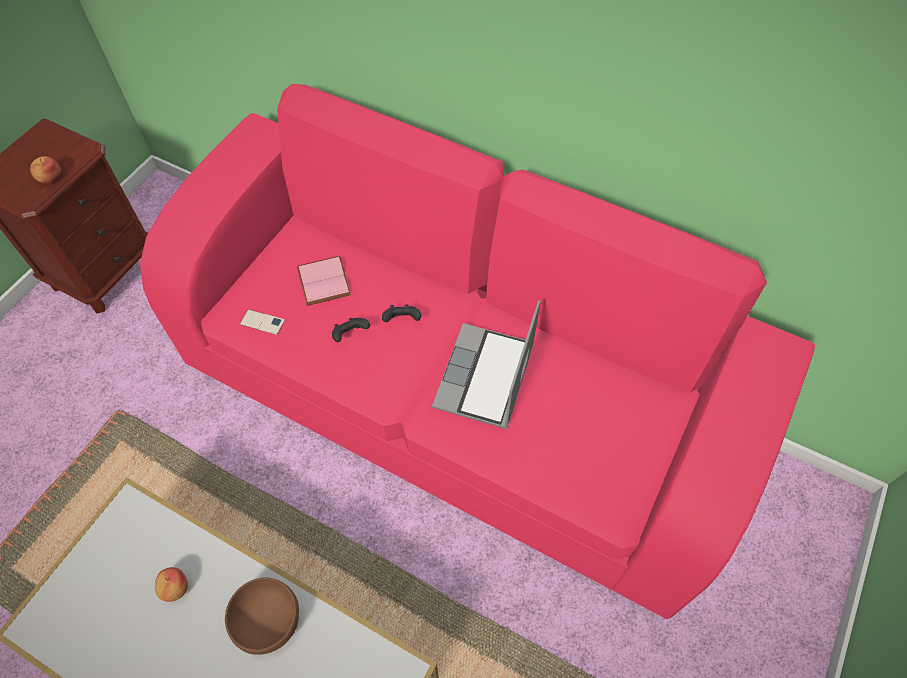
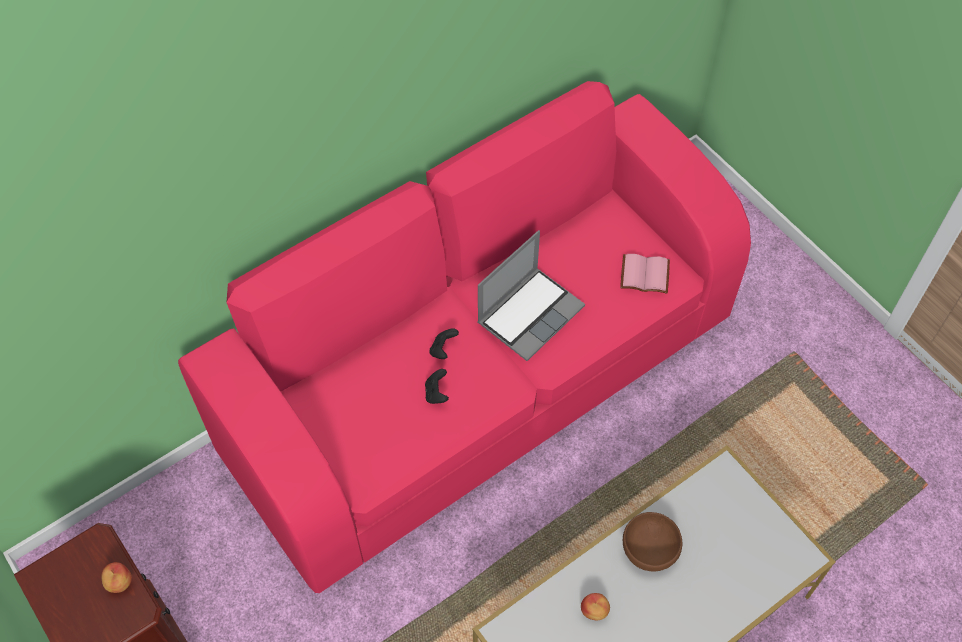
camera: 65 degrees left, 0 degrees up
phone [240,309,285,335] -> none
pink book [297,256,351,306] -> pink book moved to [620,254,670,294]
laptop [432,300,540,429] -> laptop turned 90 degrees counterclockwise [477,230,585,361]

